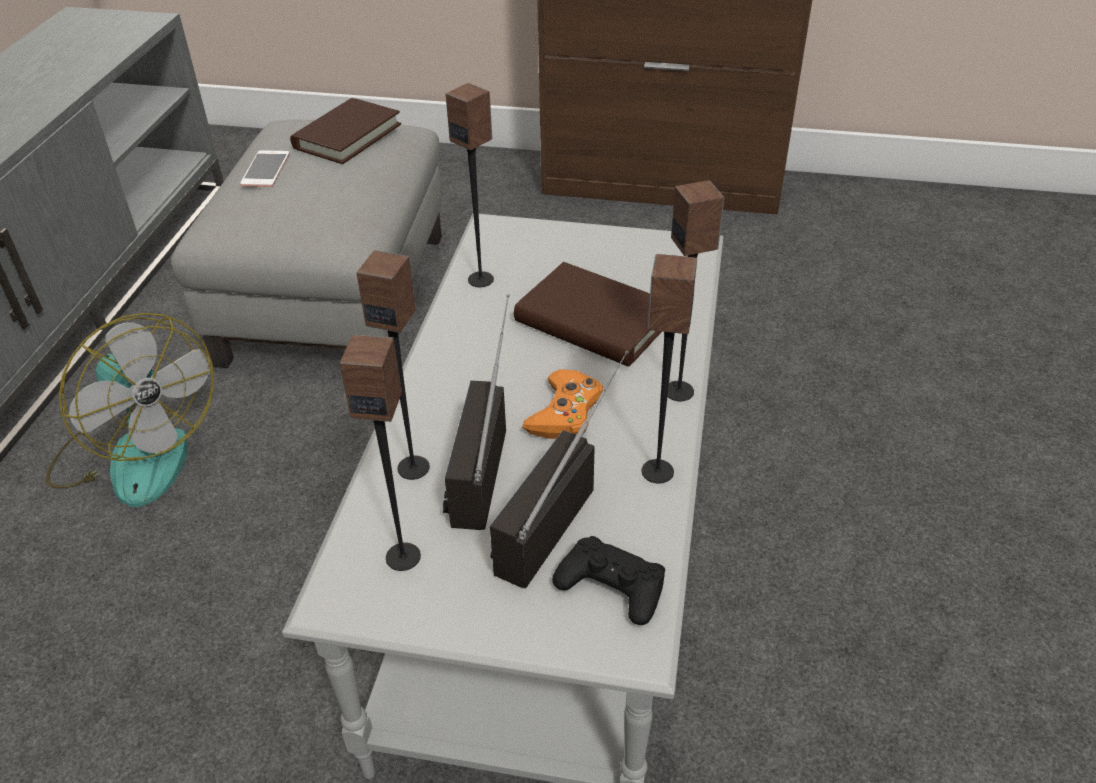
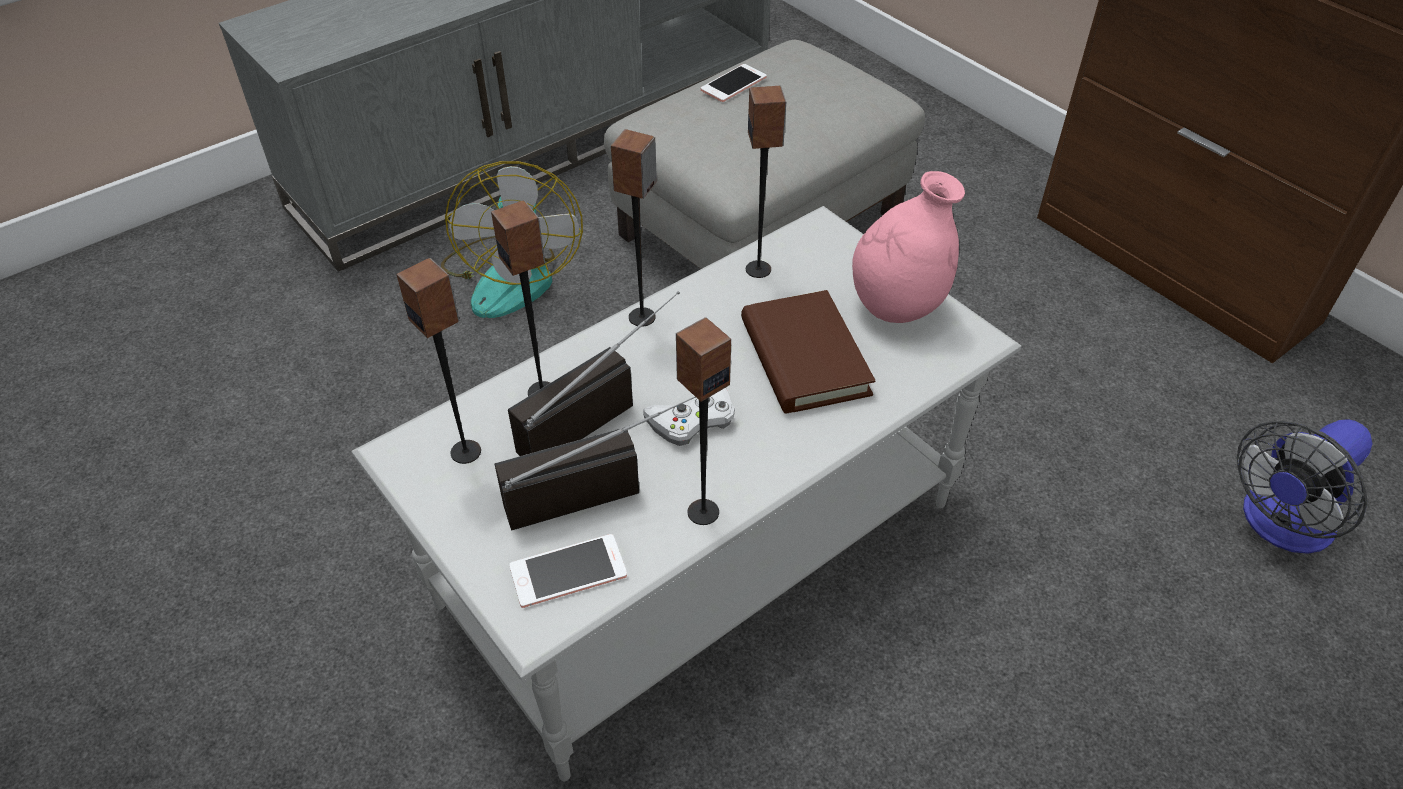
camera: 40 degrees right, 5 degrees up
brown book [290,98,401,164] -> none
orange game controller [522,369,603,439] -> white game controller [643,388,735,446]
black game controller [552,536,665,625] -> phone [509,534,627,608]
speaker [667,180,724,401] -> speaker moved to [611,129,657,327]
none -> pink vase [852,171,965,323]
none -> fan [1237,419,1373,554]

